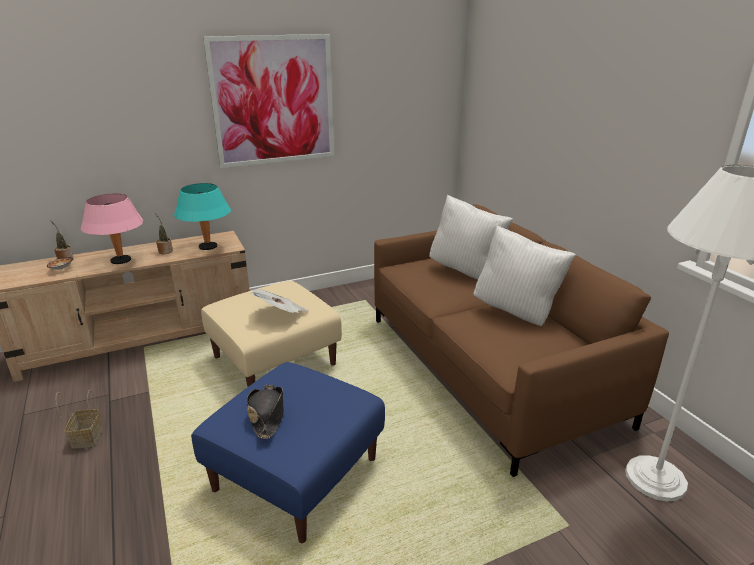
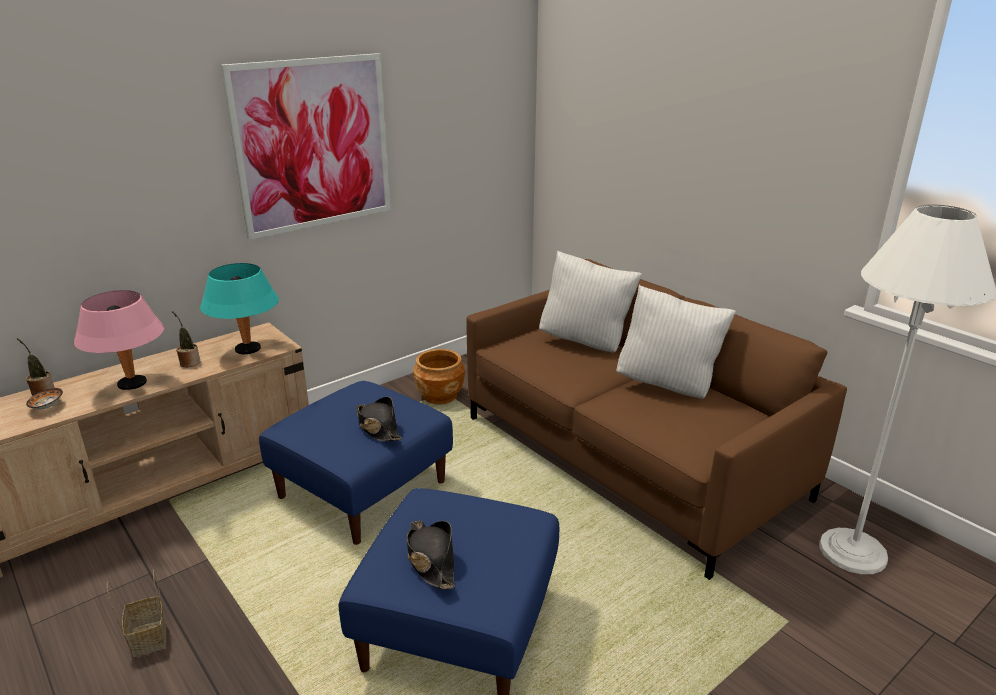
camera: 15 degrees left, 0 degrees up
beige ottoman [201,281,342,387] -> blue ottoman [259,381,453,545]
newspaper [250,289,309,313] -> black hat [356,397,402,441]
none -> brown planter [413,349,465,404]

